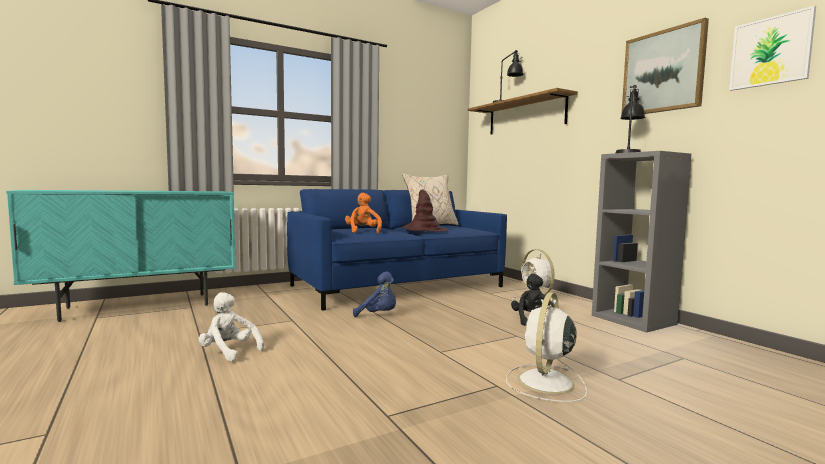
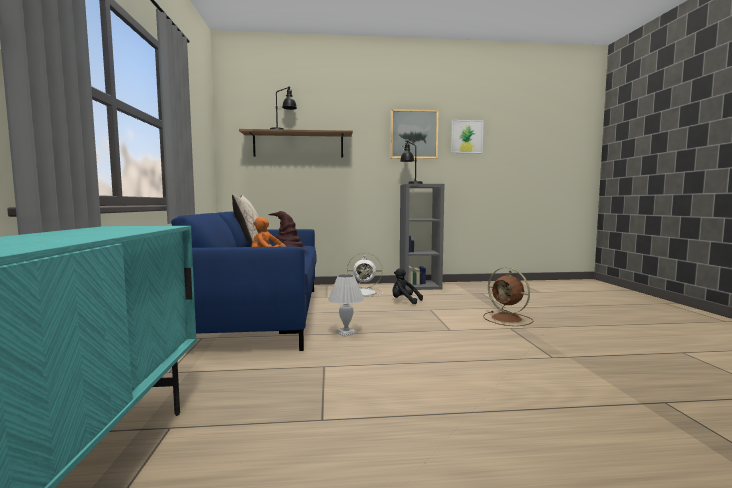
camera: 65 degrees left, 0 degrees up
white plush toy [198,292,264,361] -> none
blue plush toy [353,271,396,317] -> white table lamp [328,274,364,337]
white fan [506,292,587,402] -> brown fan [483,267,533,326]

